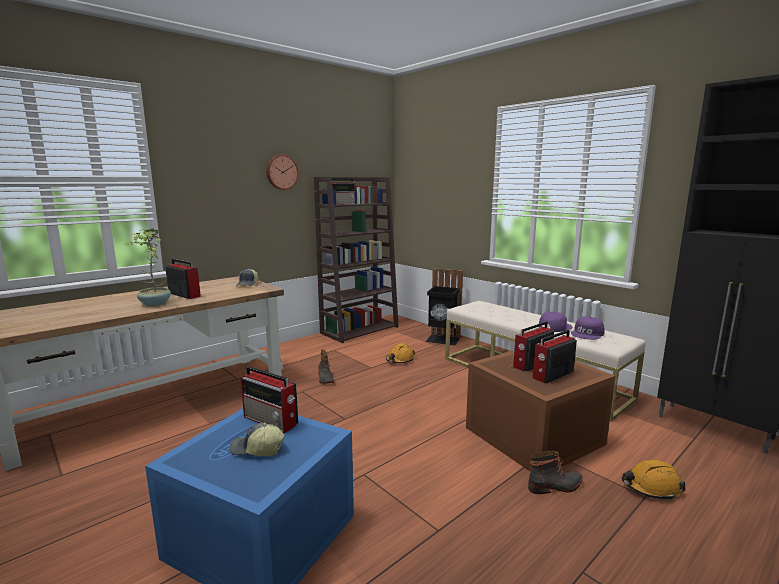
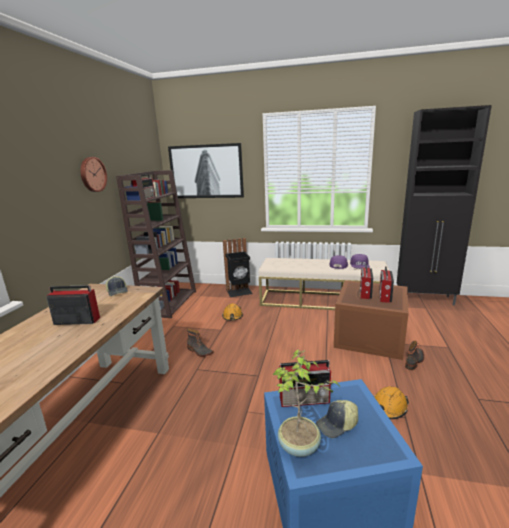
camera: 35 degrees left, 5 degrees up
potted plant [125,228,171,306] -> potted plant moved to [273,350,339,457]
orange hard hat [622,459,685,500] -> orange hard hat moved to [374,386,409,419]
none -> picture [168,143,244,198]

